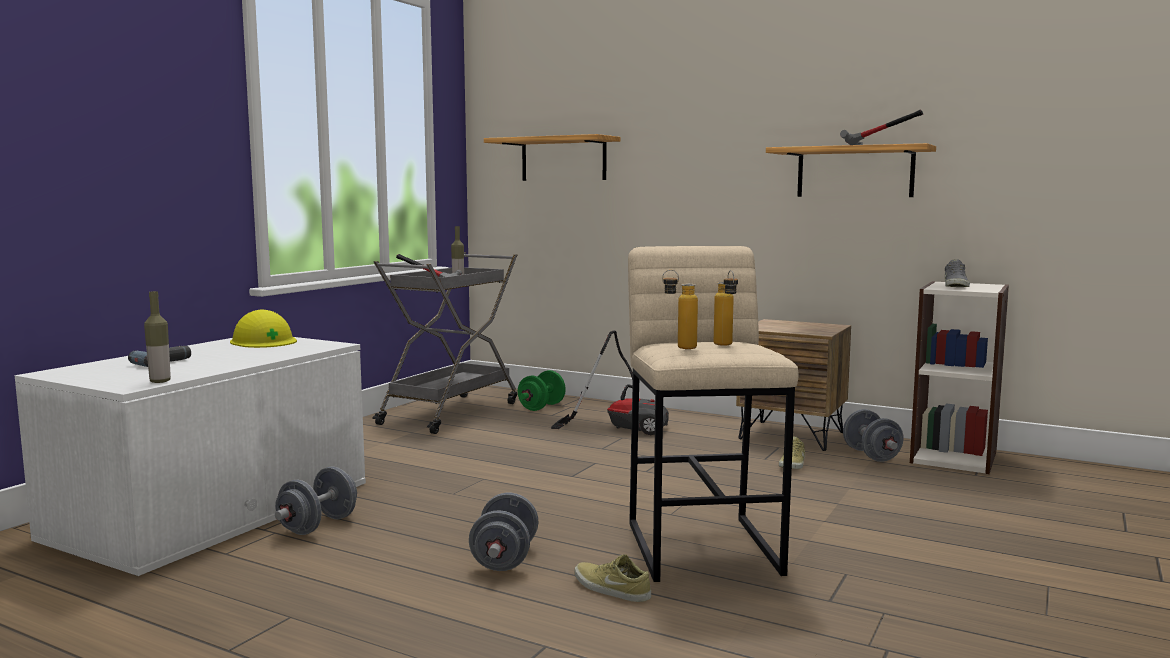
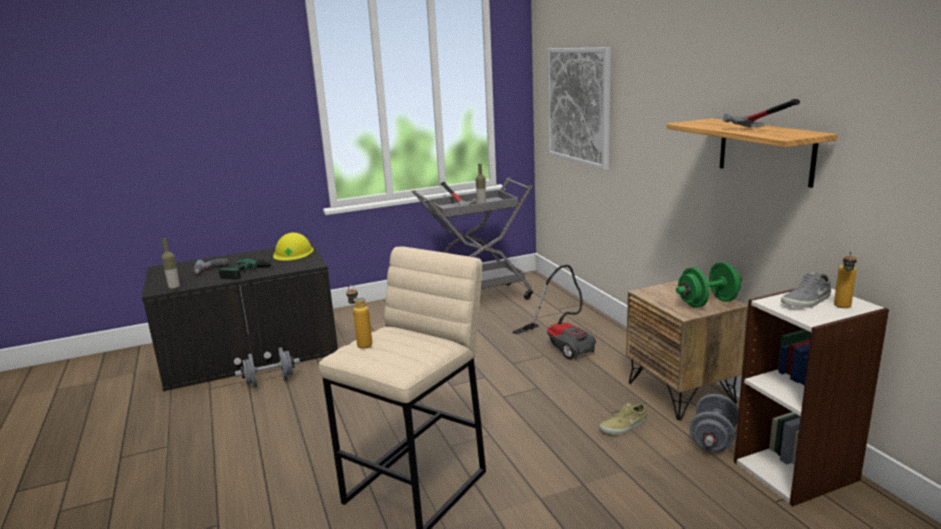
camera: 40 degrees right, 10 degrees up
white cabinet [15,337,366,576] -> black cabinet [142,242,338,391]
grey dumbbell [469,493,538,571] -> none
shelf [484,134,620,181] -> picture [547,47,611,170]
green dumbbell [518,370,566,411] -> green dumbbell moved to [676,262,742,308]
beige shoe [575,554,651,602] -> none
bottle [714,270,738,346] -> bottle moved to [834,251,857,308]
none -> power drill [219,259,273,279]

